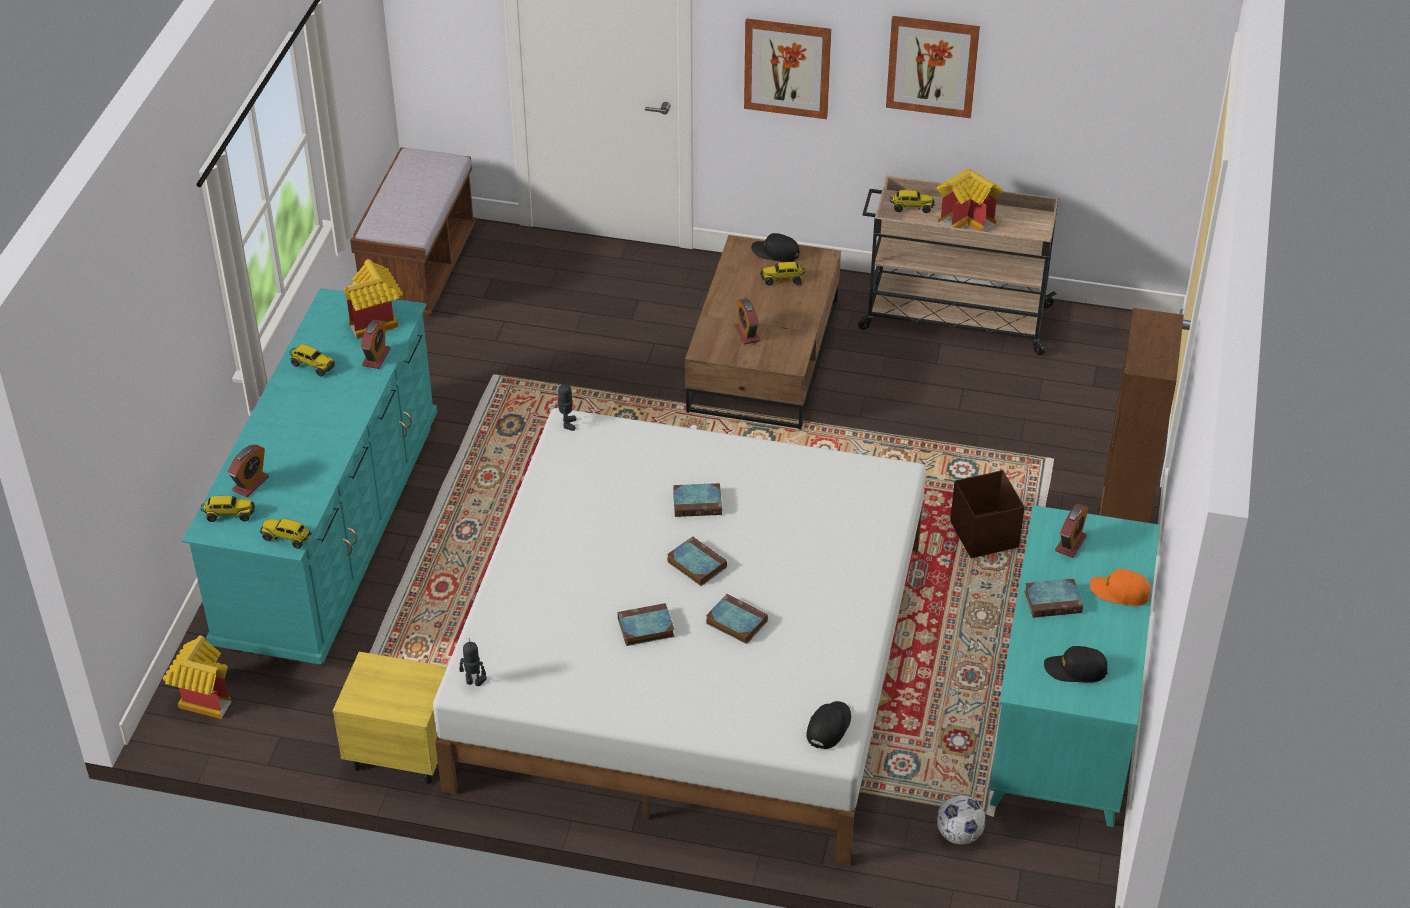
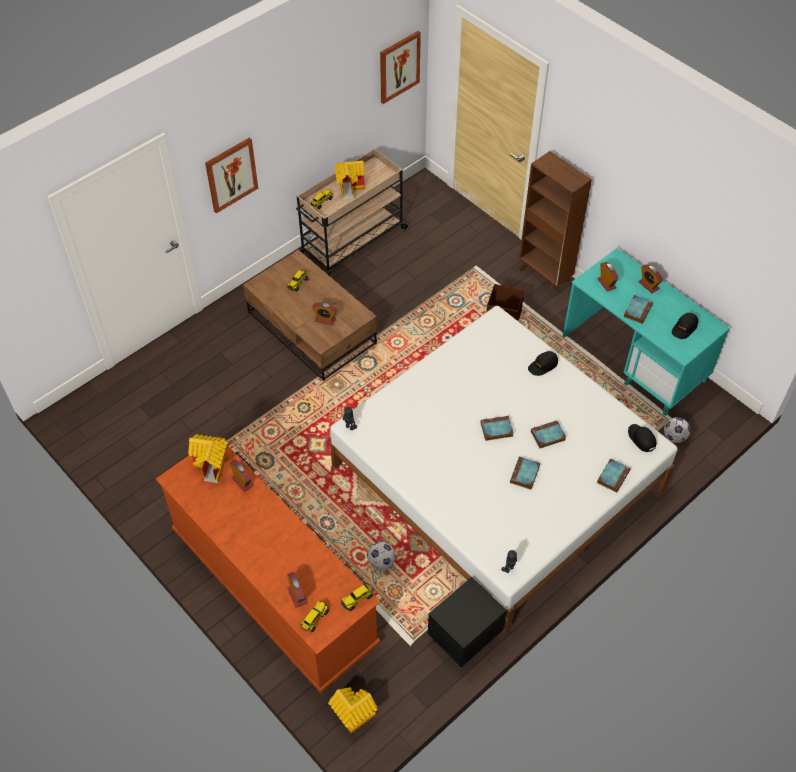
camera: 55 degrees left, 10 degrees up
turquoise dresser [182,288,437,665] -> brown dresser [156,436,380,693]
toy truck [289,344,335,377] -> none
yellow nightstand [333,652,447,784] -> black nightstand [428,577,507,667]
brown bench [350,147,476,316] -> none
book [673,483,722,517] -> book moved to [597,458,631,493]
black cap [751,233,799,262] -> black cap moved to [528,351,558,376]
picture [886,16,980,118] -> picture moved to [380,31,421,104]
orange cap [1090,569,1151,606] -> alarm clock [639,264,663,293]
none -> football [368,542,395,570]

